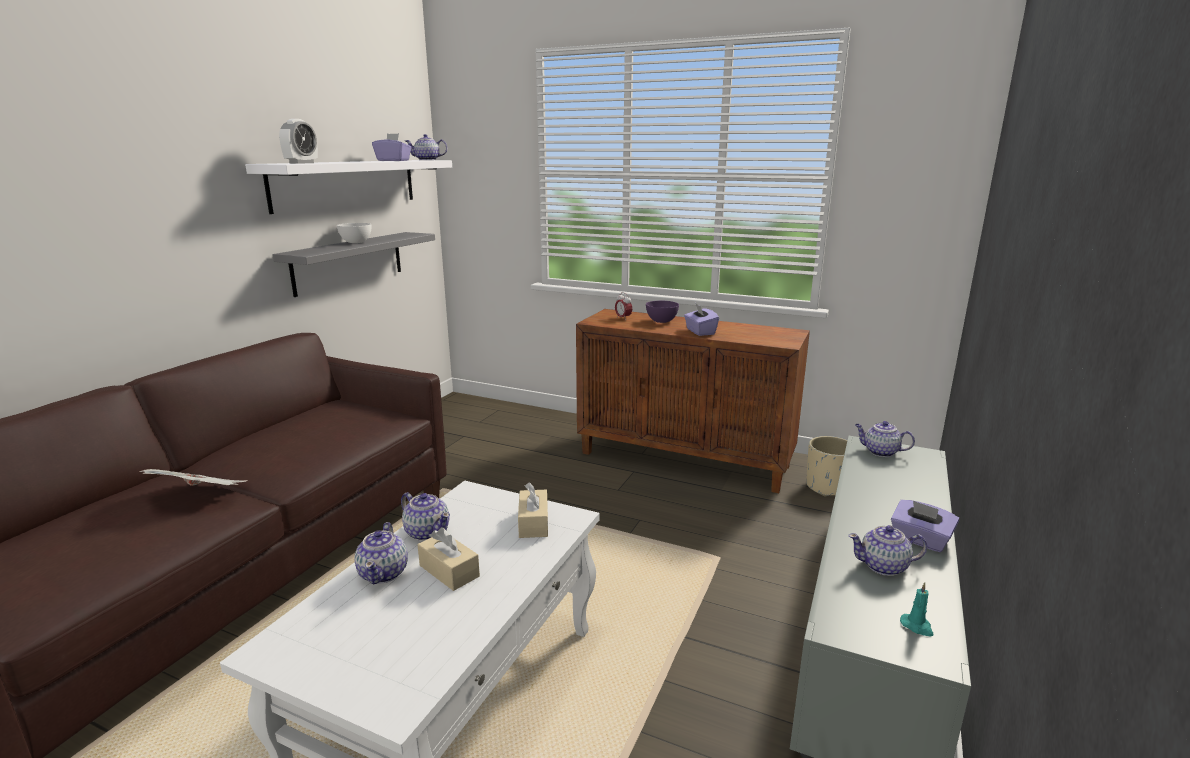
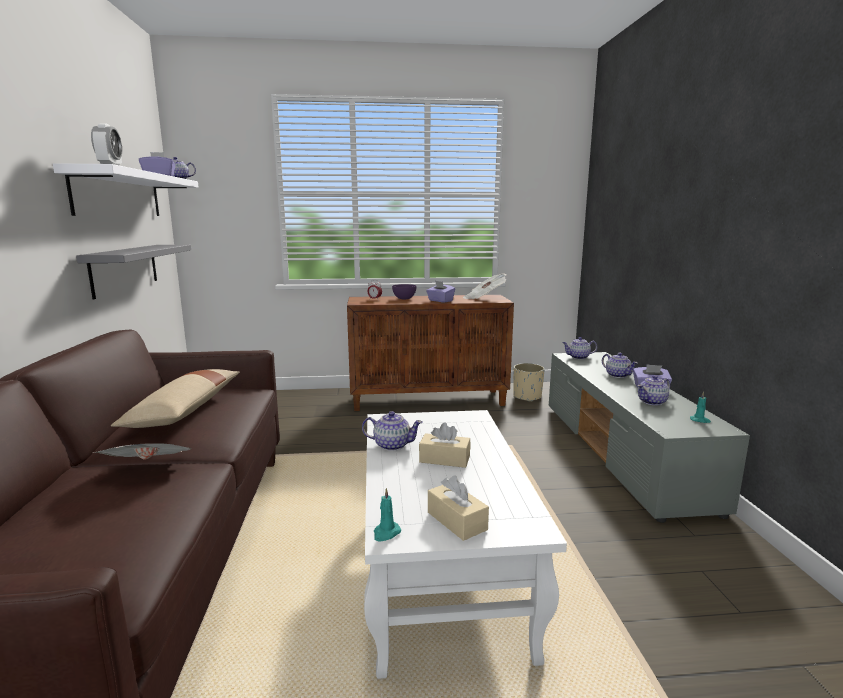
camera: 30 degrees left, 5 degrees down
white bowl [337,223,371,243] -> none
teapot [354,522,408,584] -> teapot moved to [602,353,638,378]
beige tissue box [518,482,548,538] -> beige tissue box moved to [428,475,489,541]
none -> beige pillow [111,369,240,428]
none -> turquoise candle [374,488,401,541]
none -> newspaper [463,273,507,299]

